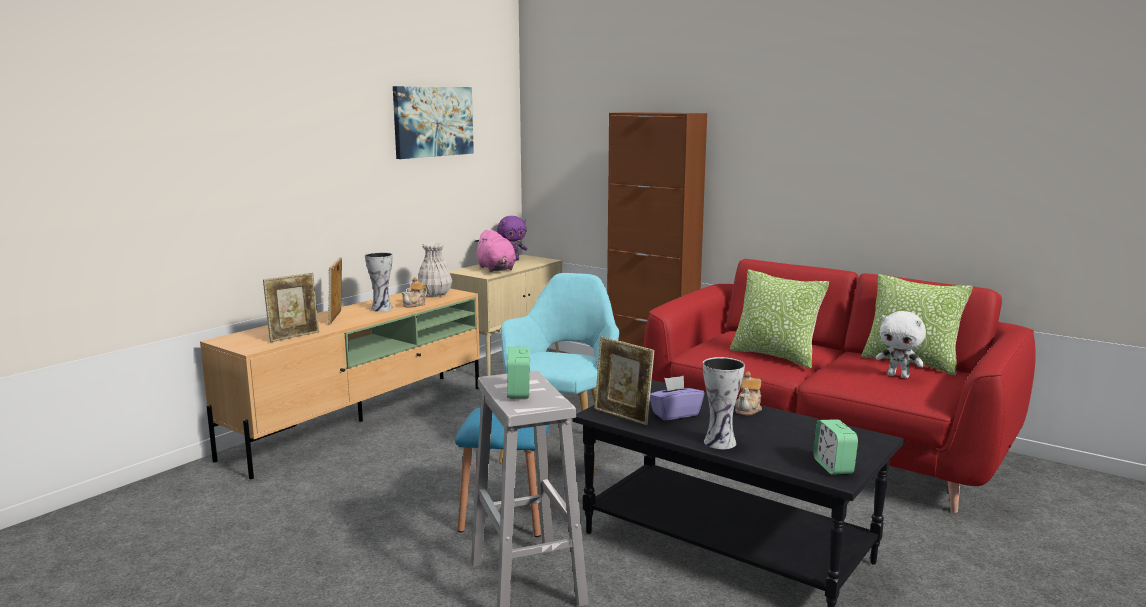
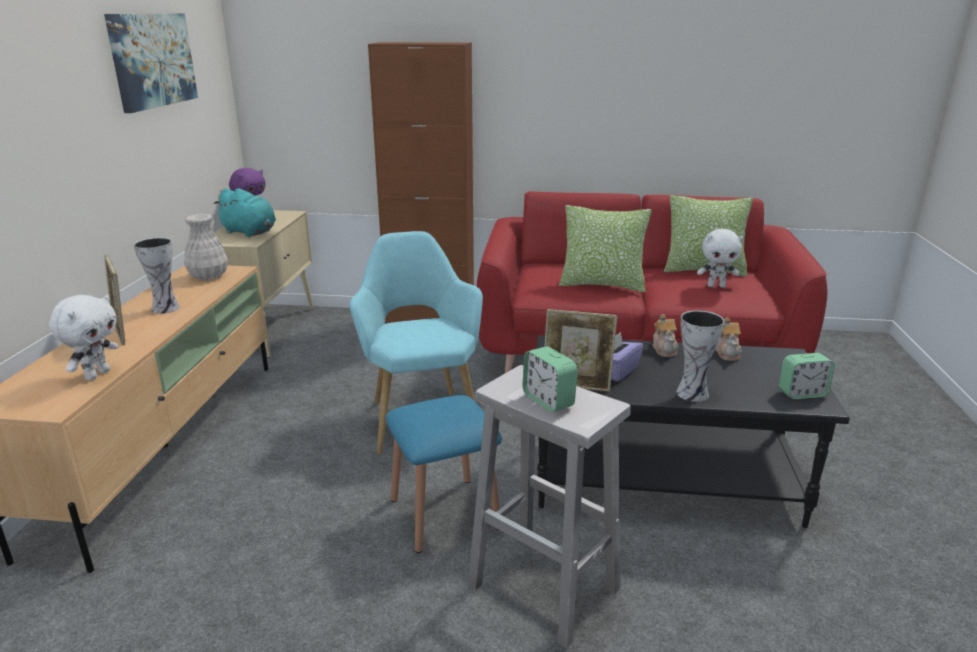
camera: 30 degrees left, 10 degrees up
picture frame [263,273,319,342] -> white plush toy [49,295,118,381]
teapot [402,277,427,308] -> teapot moved to [715,317,742,361]
pink plush toy [474,230,516,272] -> turquoise plush toy [213,188,276,237]
alarm clock [813,420,858,475] -> alarm clock turned 60 degrees counterclockwise [779,353,835,400]

